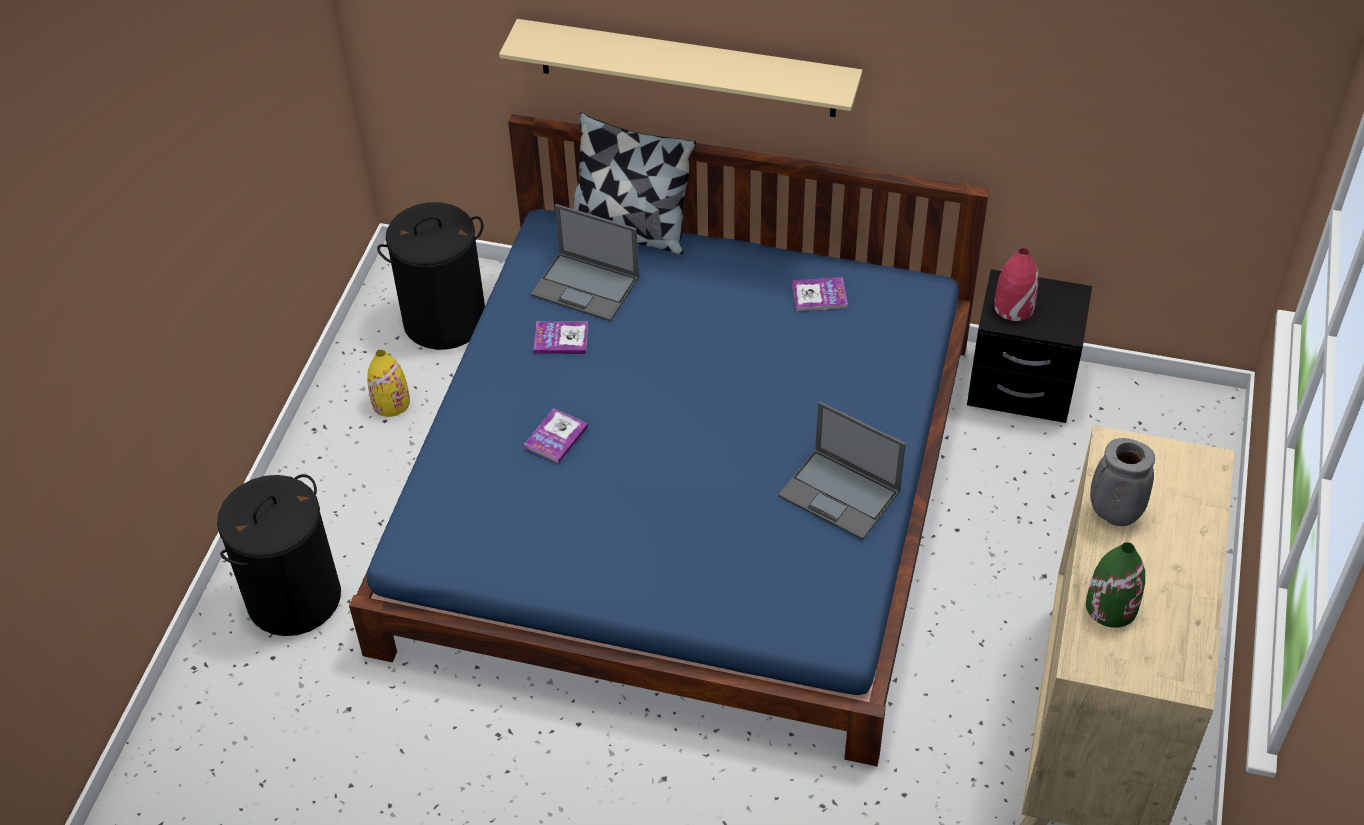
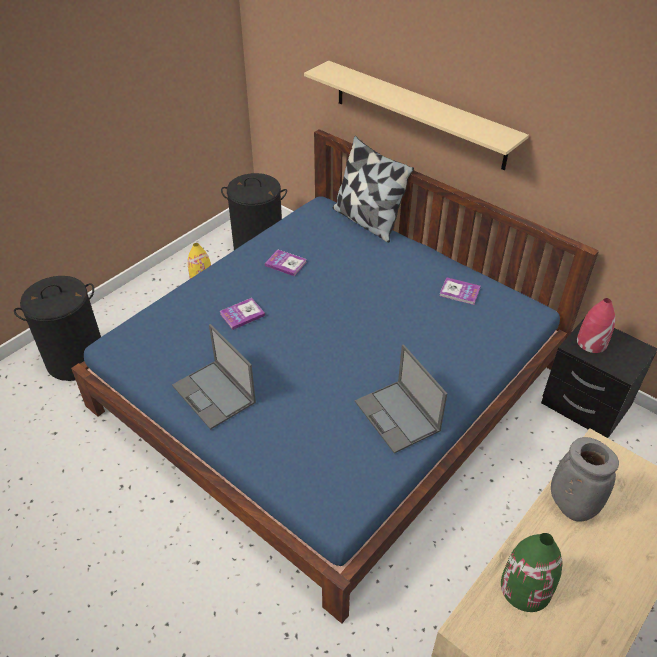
camera: 25 degrees right, 5 degrees down
laptop [531,204,639,322] -> laptop moved to [172,324,256,430]

